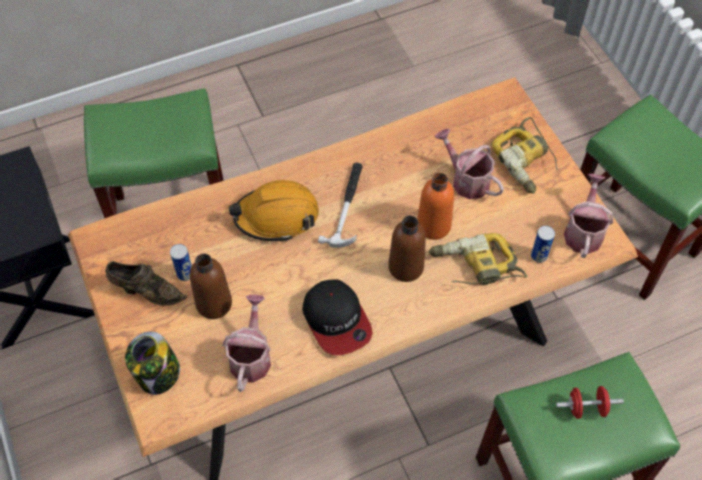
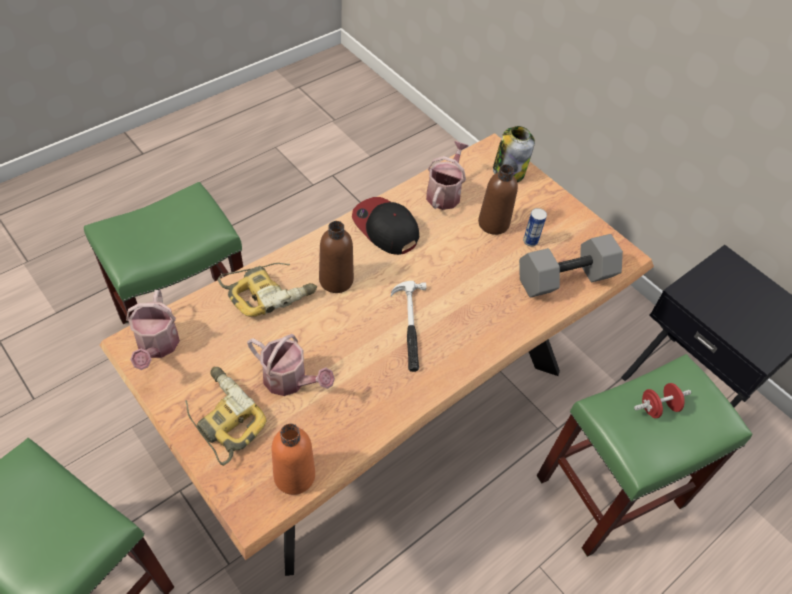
camera: 160 degrees right, 5 degrees down
brown shoe [105,261,187,306] -> none
watering can [222,295,271,392] -> watering can turned 150 degrees counterclockwise [426,141,469,210]
orange hard hat [229,180,319,241] -> none
orange bottle [417,173,454,240] -> orange bottle moved to [271,424,315,495]
can [531,226,555,263] -> none
red dumbbell [556,386,624,419] -> red dumbbell moved to [634,383,691,418]
none -> grey dumbbell [519,234,623,298]

